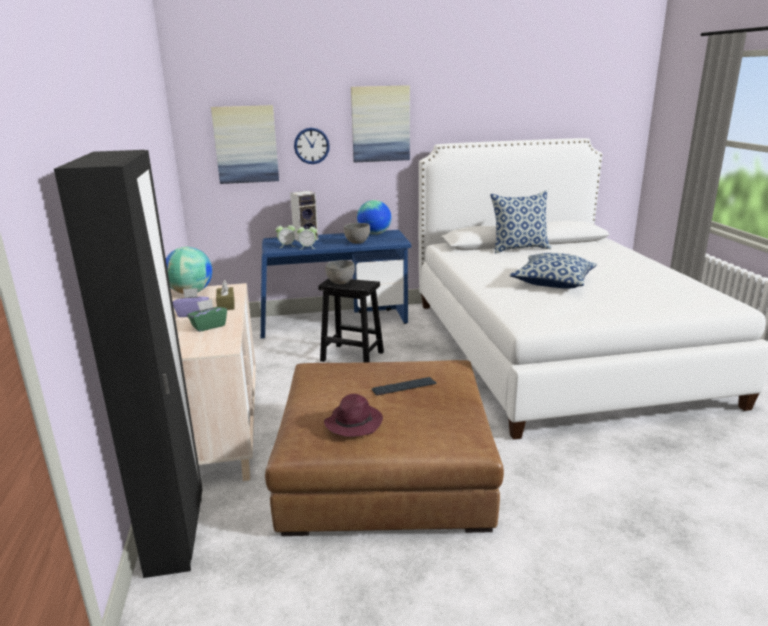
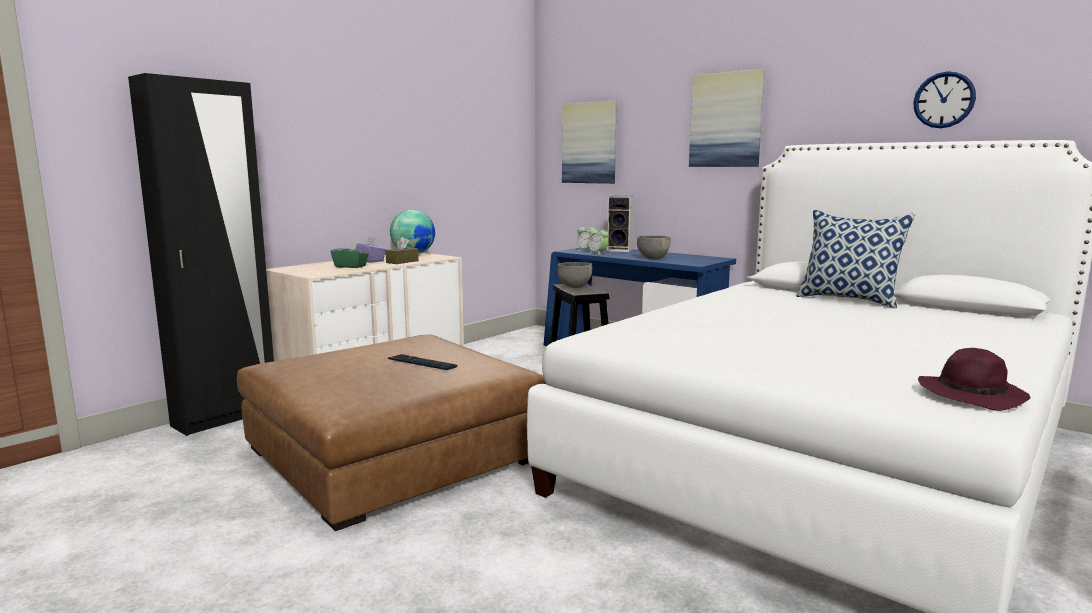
camera: 50 degrees right, 10 degrees down
wall clock [294,128,330,164] -> wall clock moved to [913,71,976,128]
purple hat [324,394,383,437] -> purple hat moved to [918,348,1031,411]
globe [357,200,391,235] -> none
pillow [510,253,597,289] -> none

